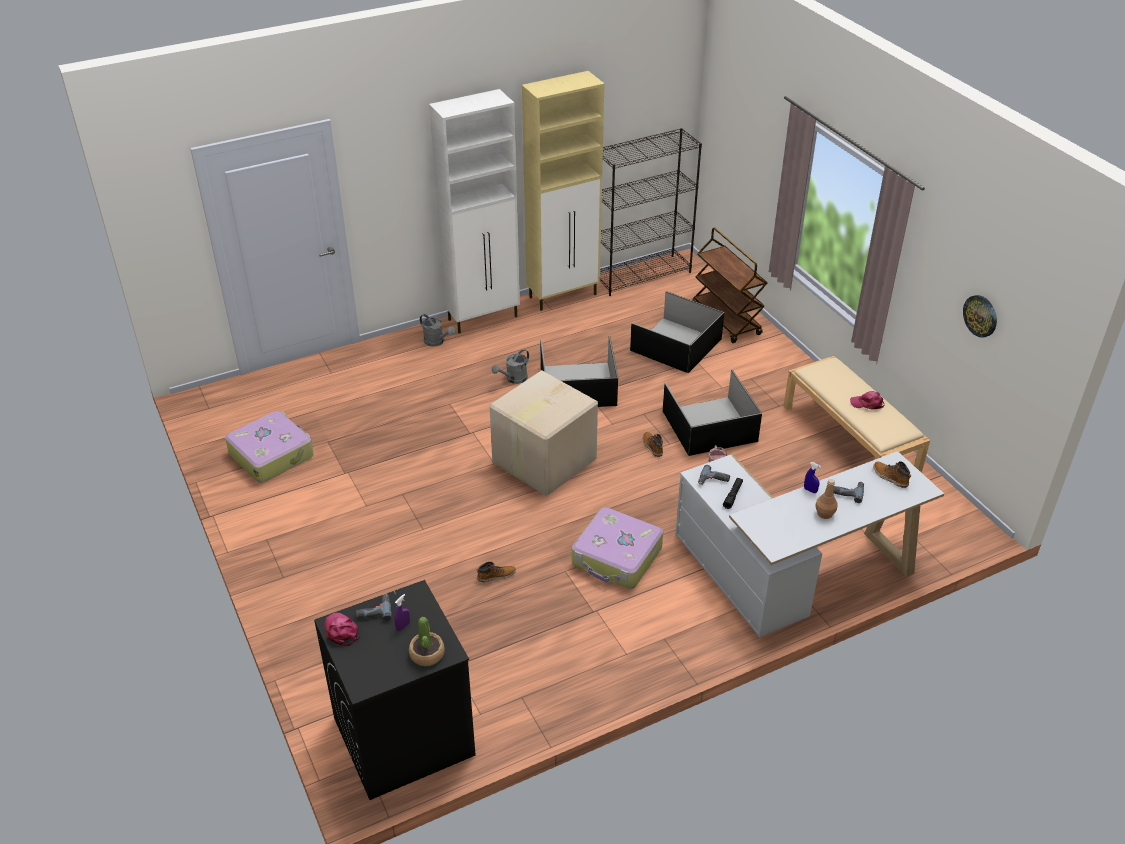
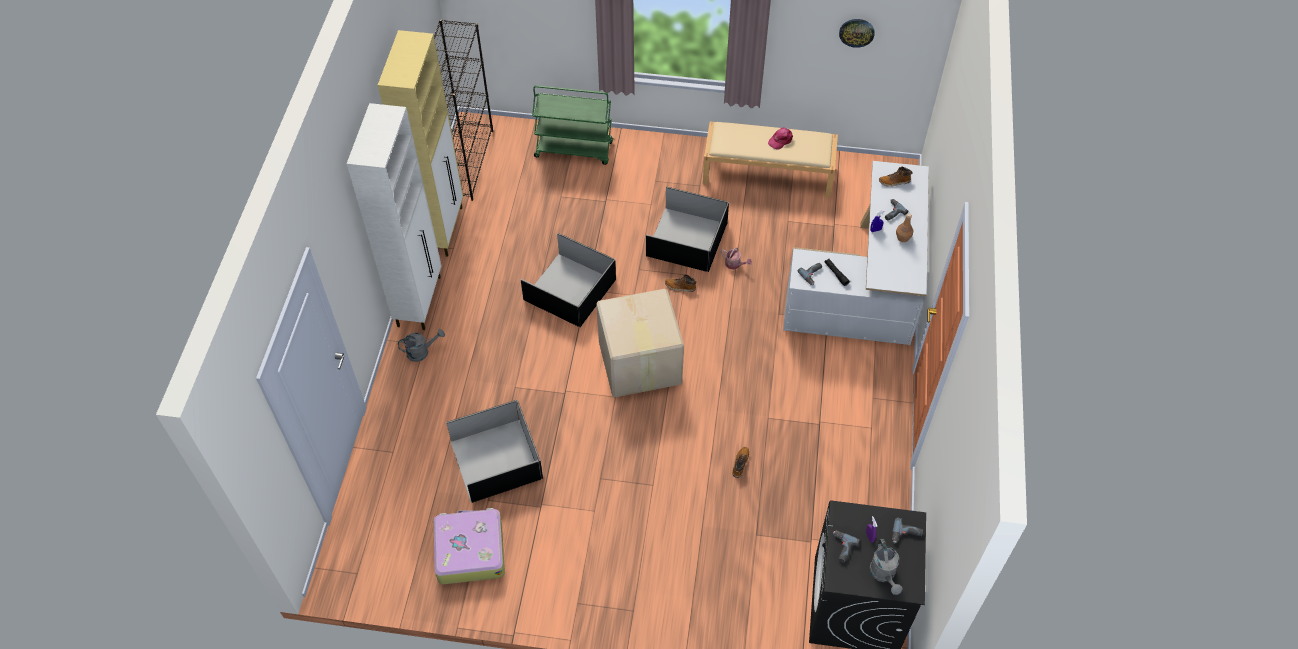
camera: 55 degrees left, 15 degrees up
pink cap [324,613,360,647] -> none
potted plant [409,617,445,666] -> power drill [892,518,923,543]
grey watering can [492,349,529,384] -> grey watering can moved to [870,539,902,595]
suitcase [572,507,663,589] -> none
black storage box [630,291,724,373] -> black storage box moved to [446,400,543,503]
brown cart [692,228,767,343] -> green cart [532,85,613,165]

